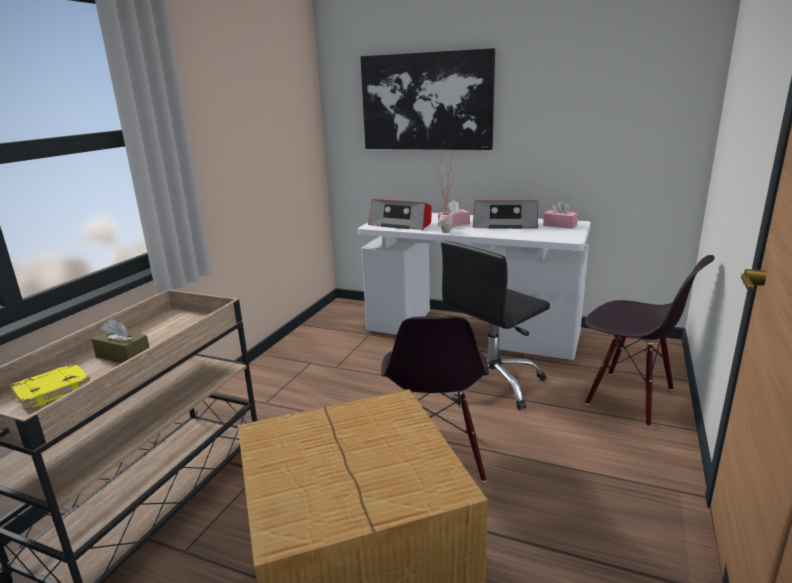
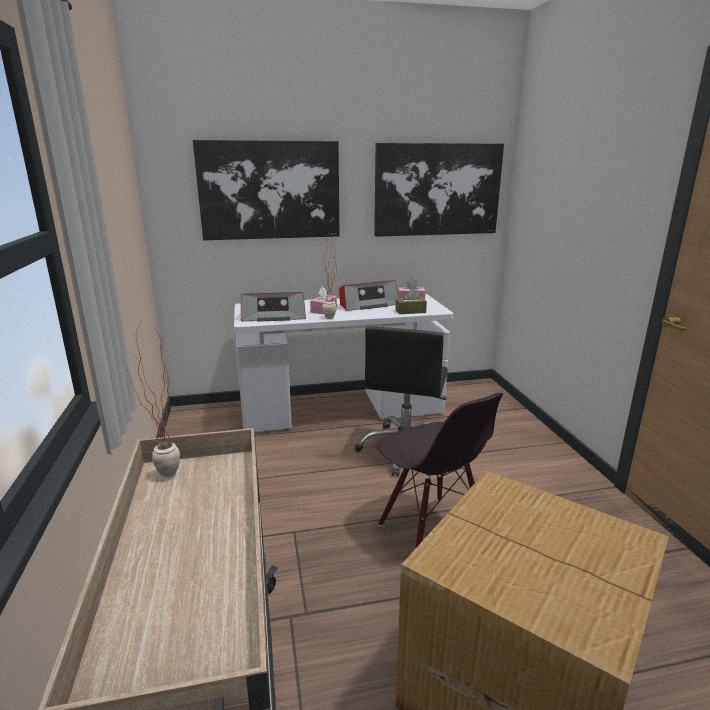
camera: 35 degrees left, 0 degrees up
yellow book [10,363,90,410] -> none
brown tissue box [91,319,150,363] -> brown tissue box moved to [395,289,427,314]
black chair [585,255,715,427] -> none
none -> potted plant [120,323,180,477]
none -> picture [374,143,504,237]

